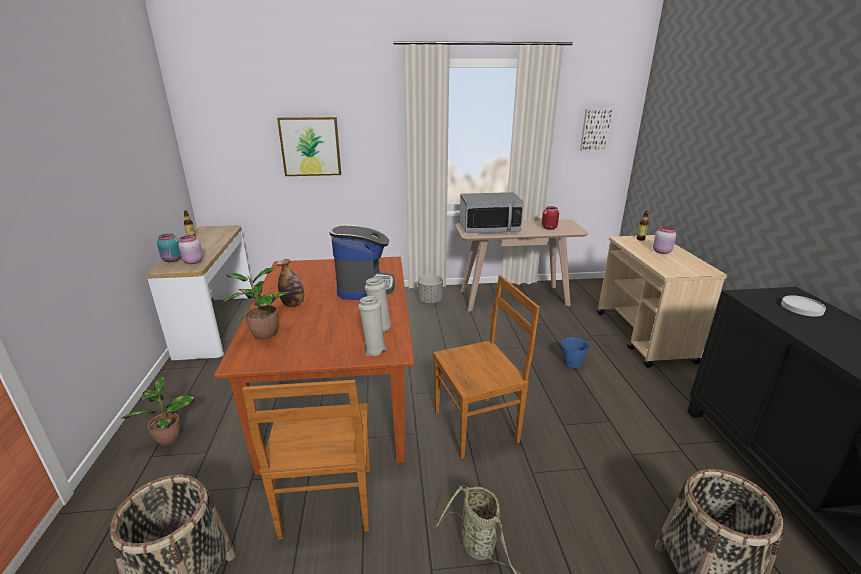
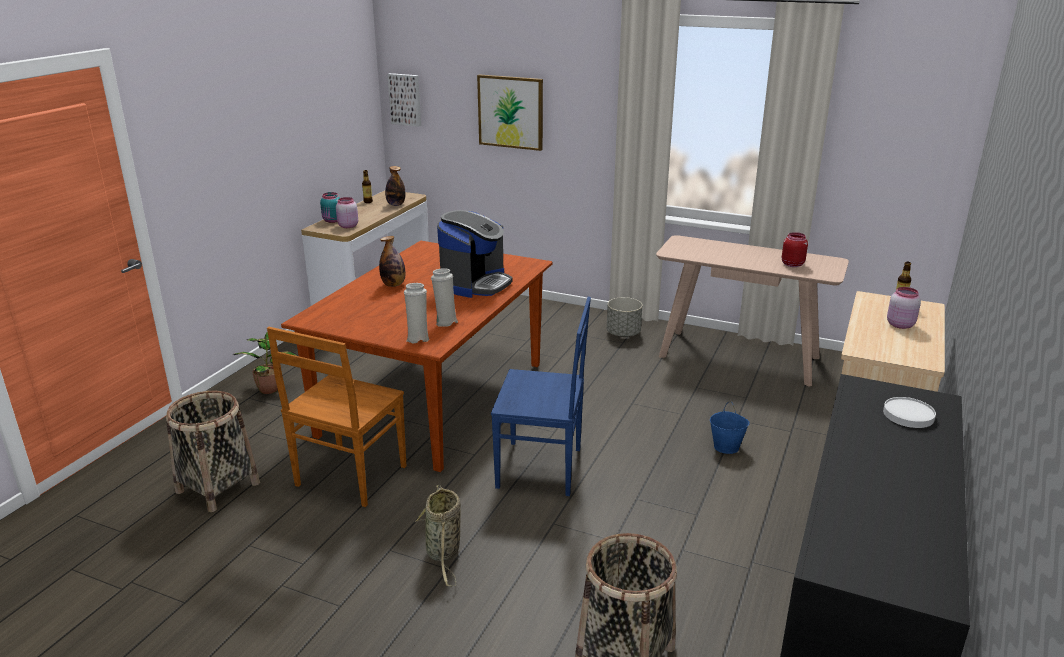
camera: 30 degrees right, 0 degrees up
potted plant [223,268,289,340] -> none
brown chair [433,275,540,459] -> blue chair [491,297,591,496]
microwave [460,192,524,233] -> none
picture [580,109,613,152] -> picture moved to [388,73,421,127]
none -> bottle [385,166,406,206]

